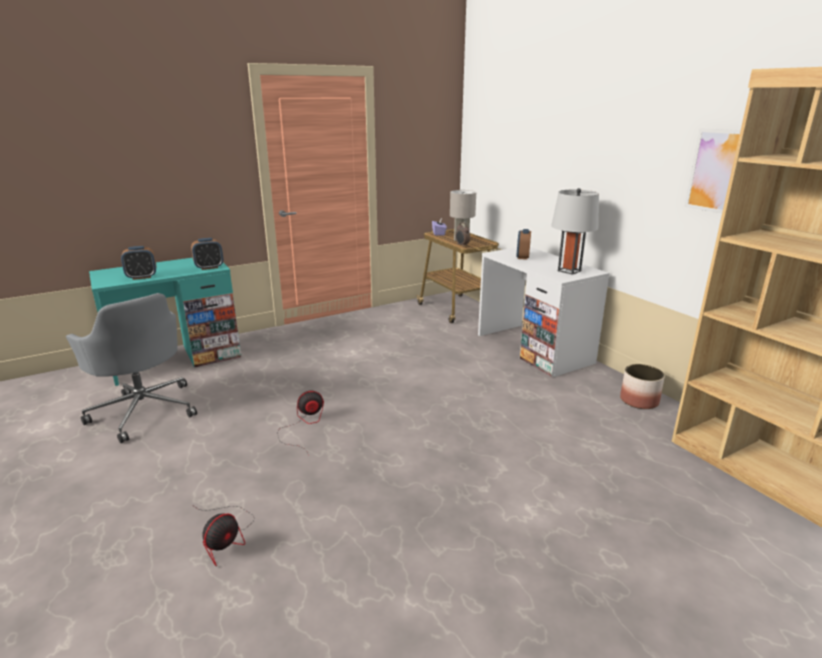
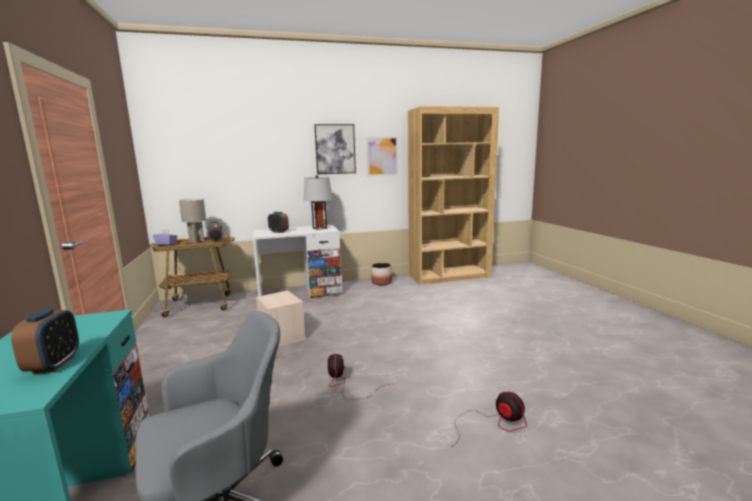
camera: 75 degrees left, 10 degrees down
alarm clock [191,238,223,270] -> none
none -> beige storage box [256,291,306,347]
none -> picture [314,124,356,174]

